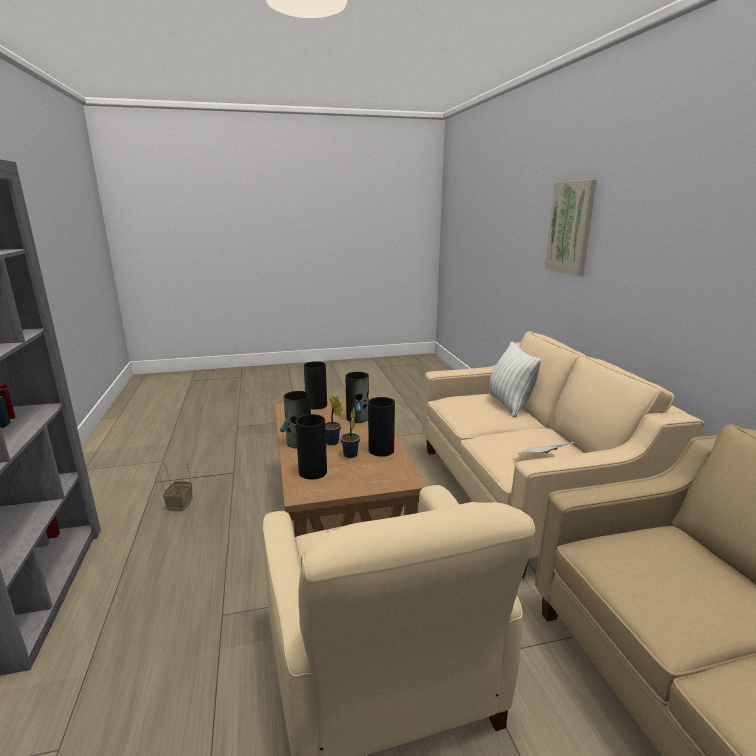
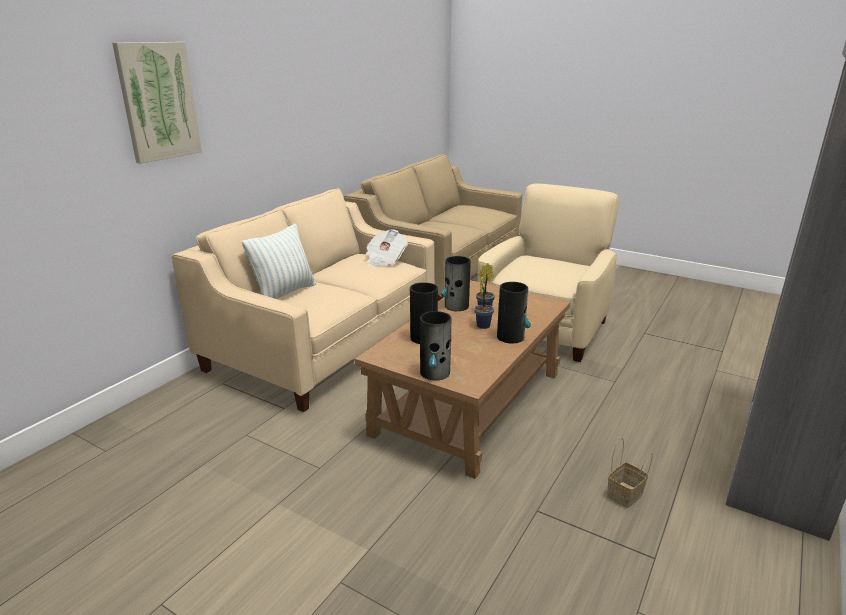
camera: 135 degrees left, 5 degrees up
vase [296,414,327,479] -> none

